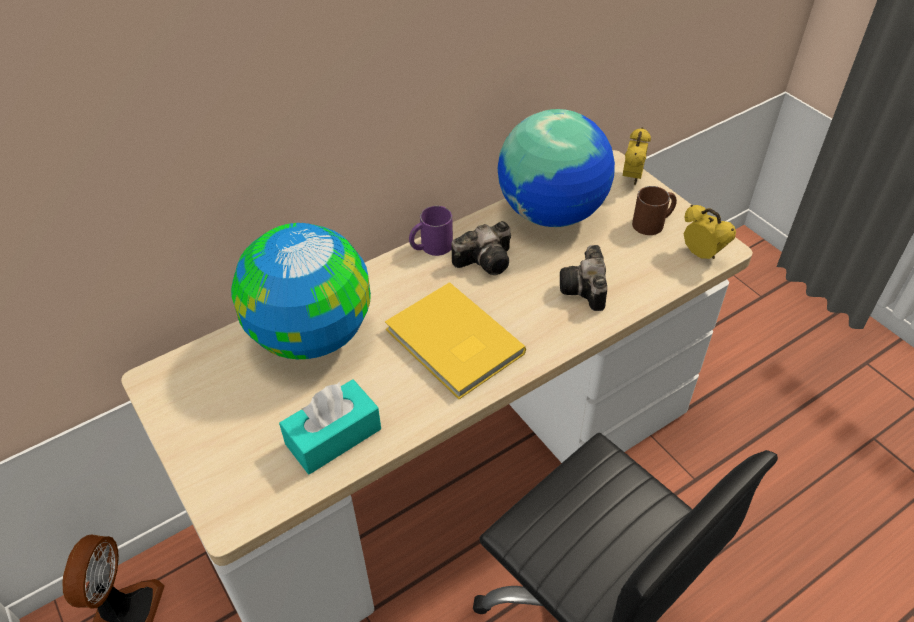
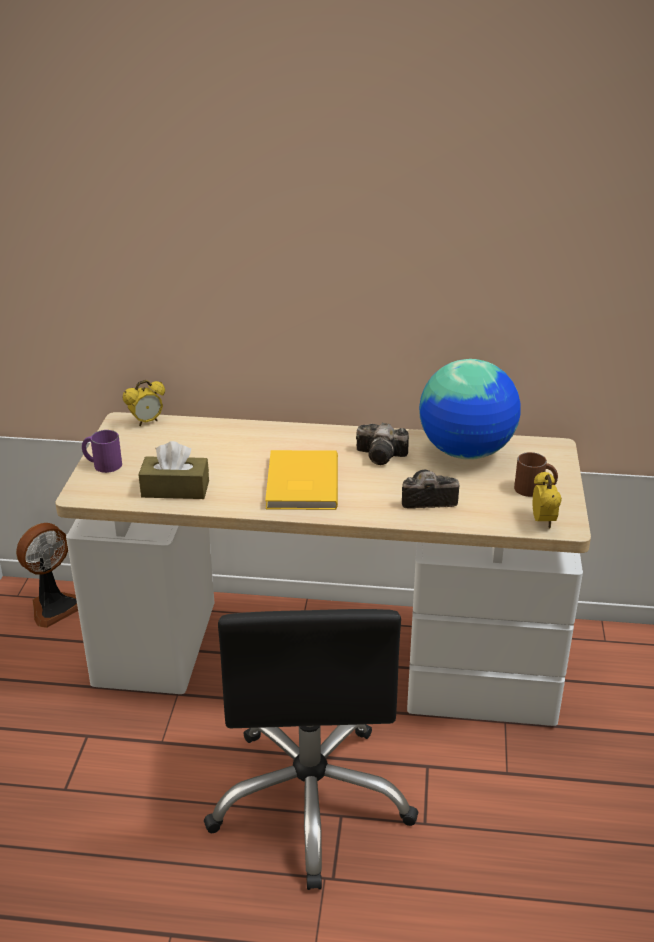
camera: 40 degrees right, 15 degrees down
globe [231,223,371,359] -> none
turquoise tissue box [279,379,381,474] -> brown tissue box [138,441,209,499]
purple mug [409,206,453,256] -> purple mug moved to [82,430,122,473]
camera [560,245,607,311] -> camera turned 45 degrees clockwise [402,470,459,509]
alarm clock [623,127,651,185] -> alarm clock moved to [123,380,165,426]

